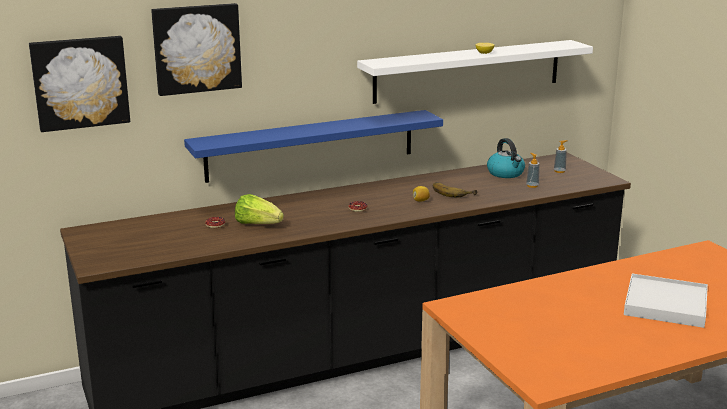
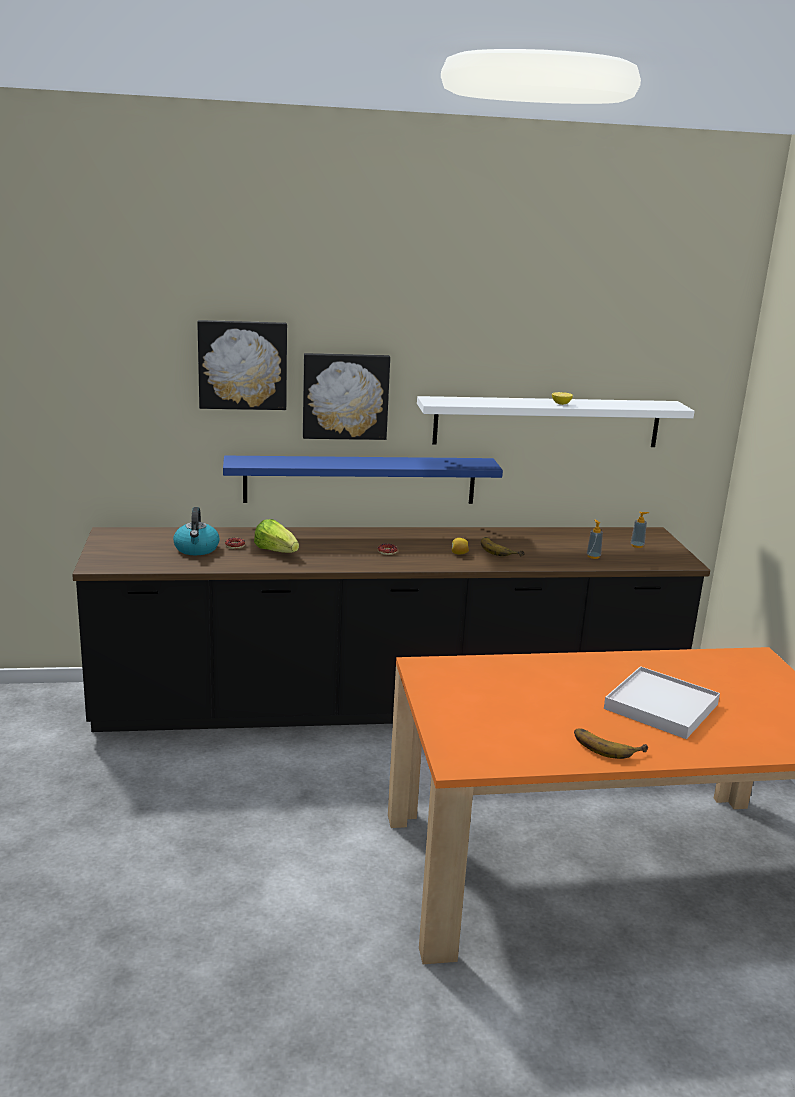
camera: 15 degrees right, 0 degrees up
picture [29,36,130,132] -> picture moved to [303,353,390,440]
kettle [487,138,525,178] -> kettle moved to [173,507,220,555]
none -> banana [574,728,648,759]

